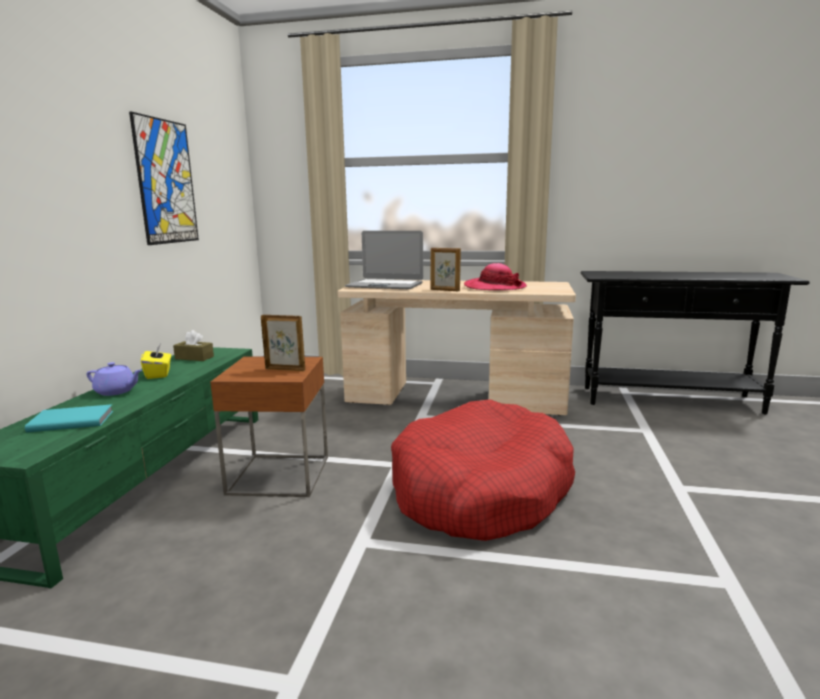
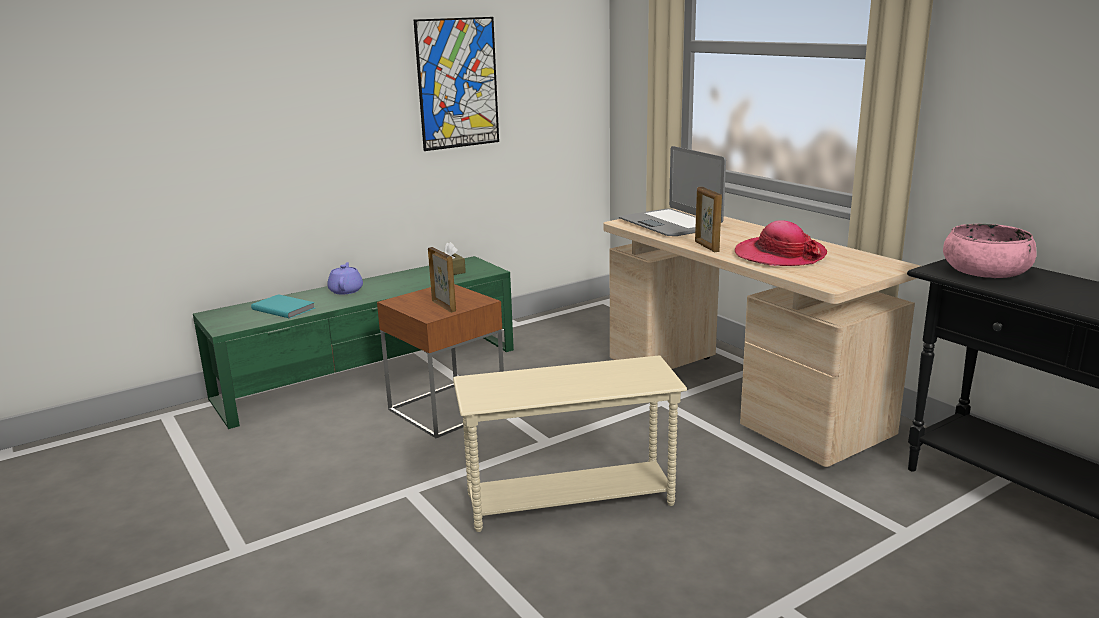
camera: 45 degrees right, 5 degrees up
purple teapot [87,362,142,396] -> purple teapot turned 150 degrees counterclockwise [327,262,363,295]
yellow tissue box [141,344,171,379] -> none
red dog bed [391,399,575,541] -> beige side table [453,355,687,532]
none -> pink bowl [943,224,1037,278]

